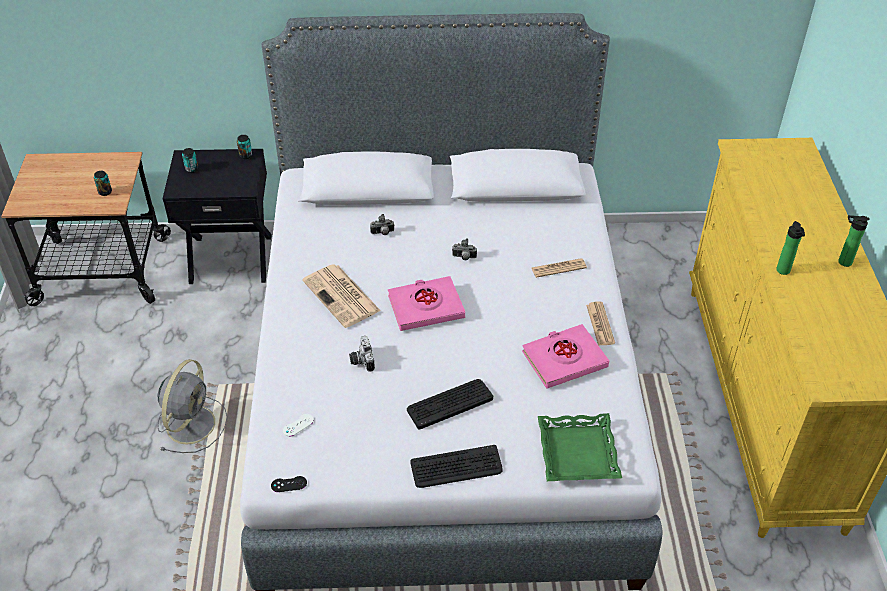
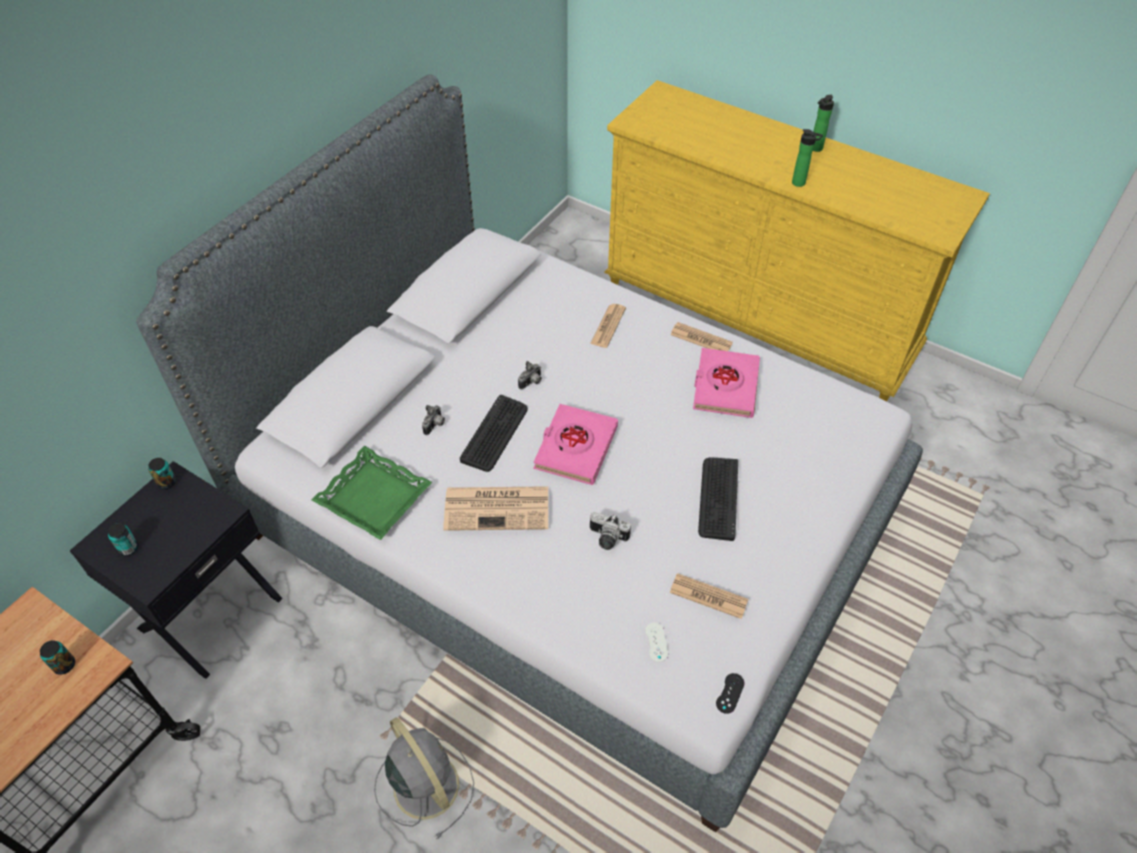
camera: 55 degrees left, 5 degrees up
keyboard [410,445,503,488] -> keyboard moved to [460,395,528,472]
green tray [538,413,622,481] -> green tray moved to [312,446,432,540]
none -> newspaper [670,573,748,619]

